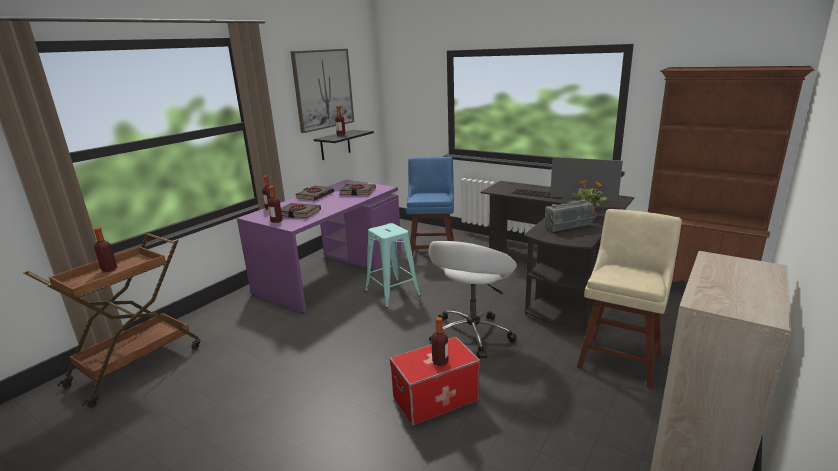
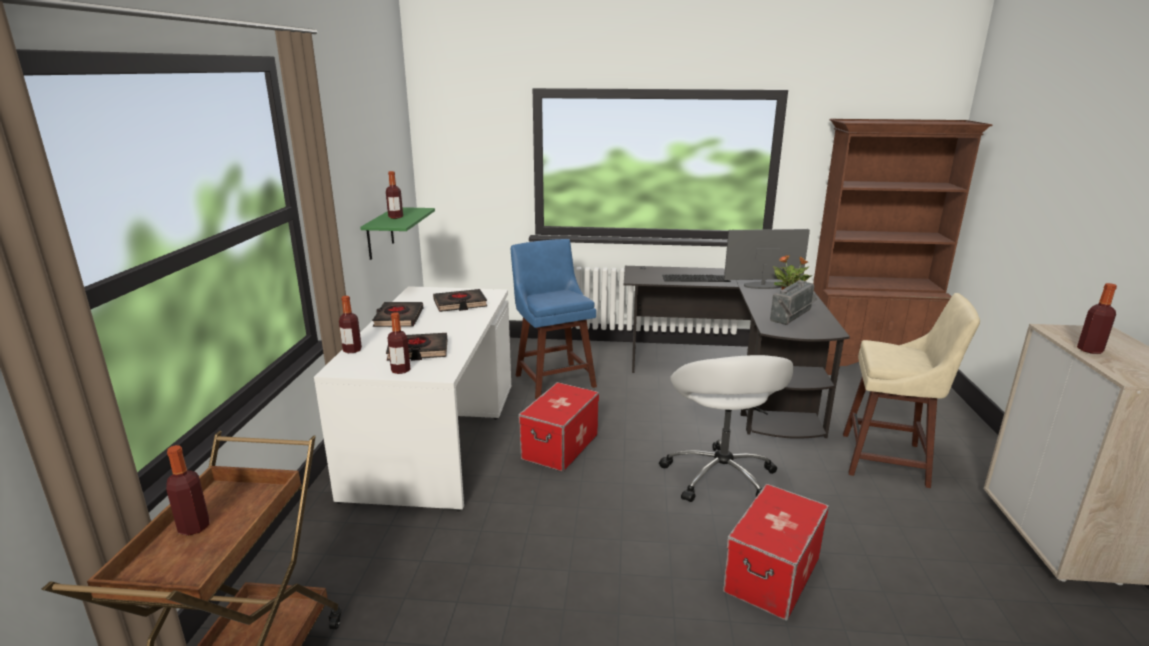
camera: 30 degrees left, 0 degrees up
purple desk [237,179,402,313] -> white desk [314,286,511,511]
picture [290,49,354,133] -> none
black shelf [314,130,374,160] -> green shelf [360,207,435,260]
turquoise stool [365,223,421,308] -> storage box [518,382,599,472]
bottle [431,317,449,367] -> bottle moved to [1077,283,1117,354]
beige chair [577,209,682,389] -> beige chair turned 105 degrees clockwise [843,293,980,488]

